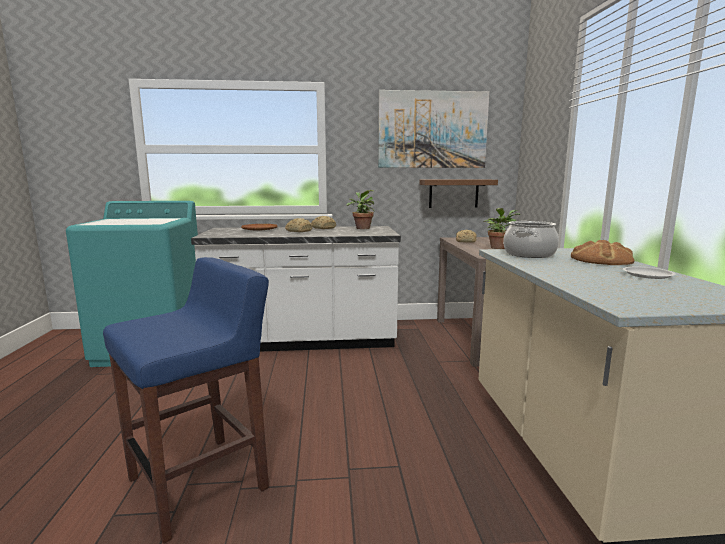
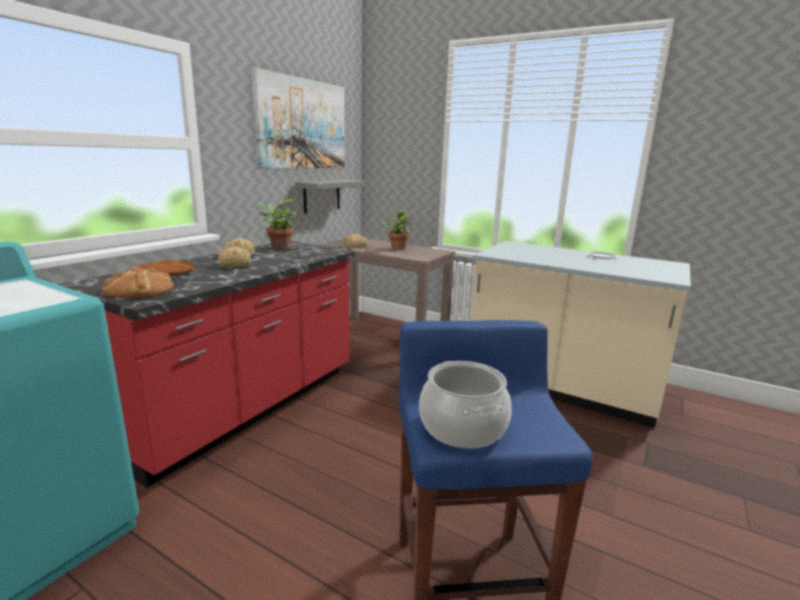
camera: 55 degrees left, 5 degrees up
white counter [191,226,401,352] -> red counter [57,241,355,488]
brown shelf [419,180,498,208] -> grey shelf [295,179,365,213]
cooking pot [503,221,559,258] -> cooking pot moved to [419,361,511,448]
bread [571,240,634,265] -> bread moved to [102,267,174,298]

